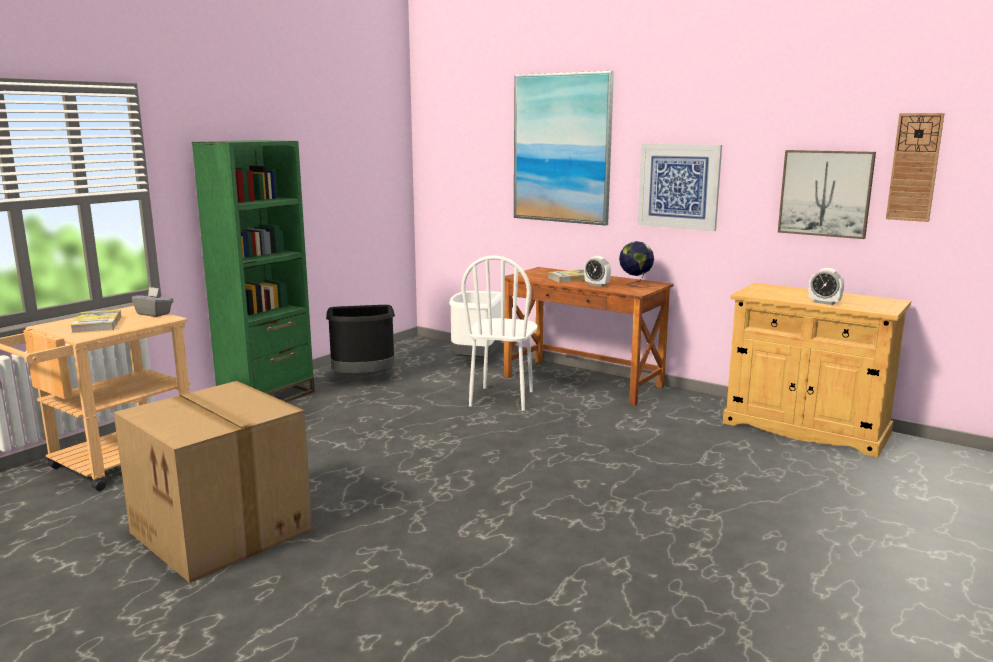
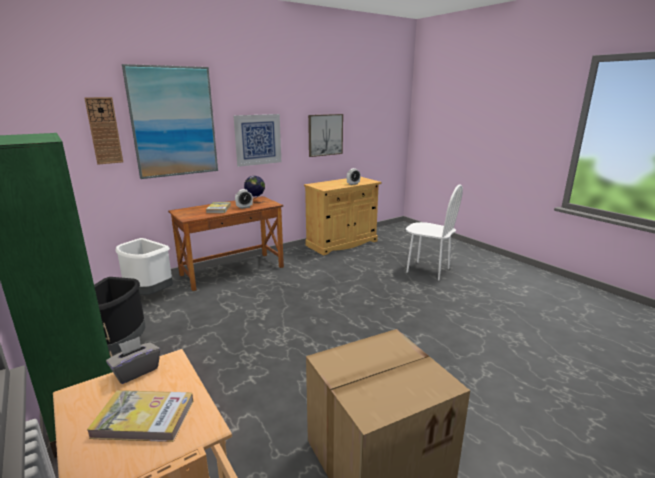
camera: 70 degrees left, 5 degrees up
white chair [461,255,538,411] -> white chair moved to [406,184,463,281]
wall clock [886,113,945,222] -> wall clock moved to [84,97,123,165]

